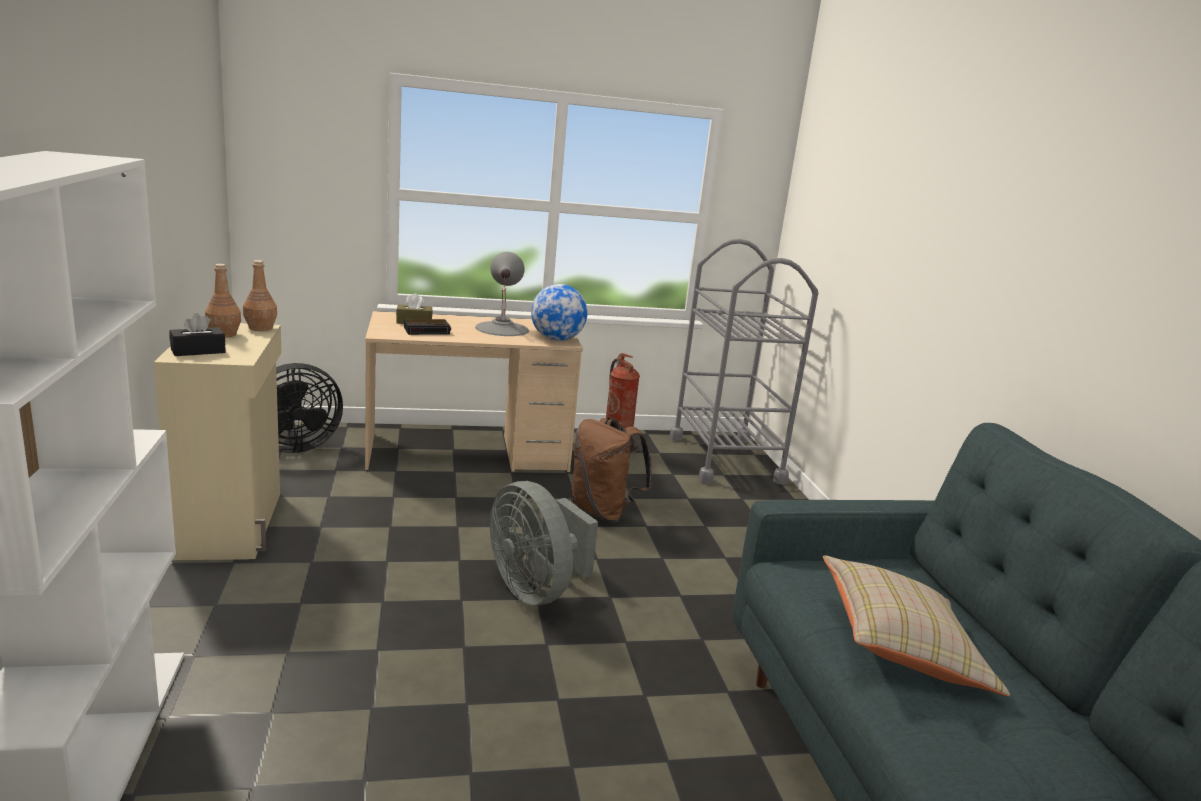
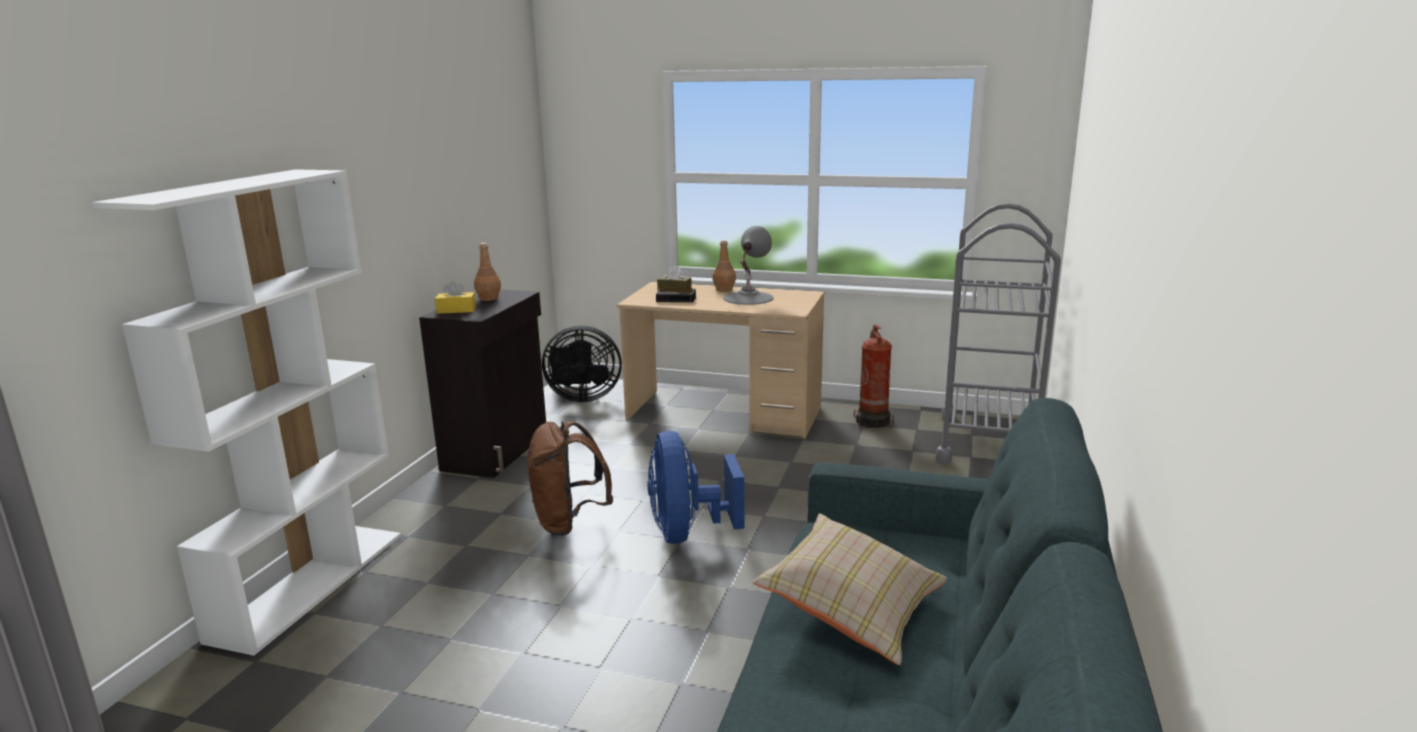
camera: 30 degrees right, 0 degrees up
beige cabinet [154,323,281,560] -> black cabinet [419,289,546,478]
black tissue box [169,313,226,356] -> yellow tissue box [435,281,476,314]
brown bottle [243,260,277,331] -> brown bottle moved to [713,240,736,292]
grey fan [490,481,598,605] -> blue fan [647,431,744,544]
globe [531,284,588,341] -> none
brown backpack [571,417,652,522] -> brown backpack moved to [528,422,613,535]

